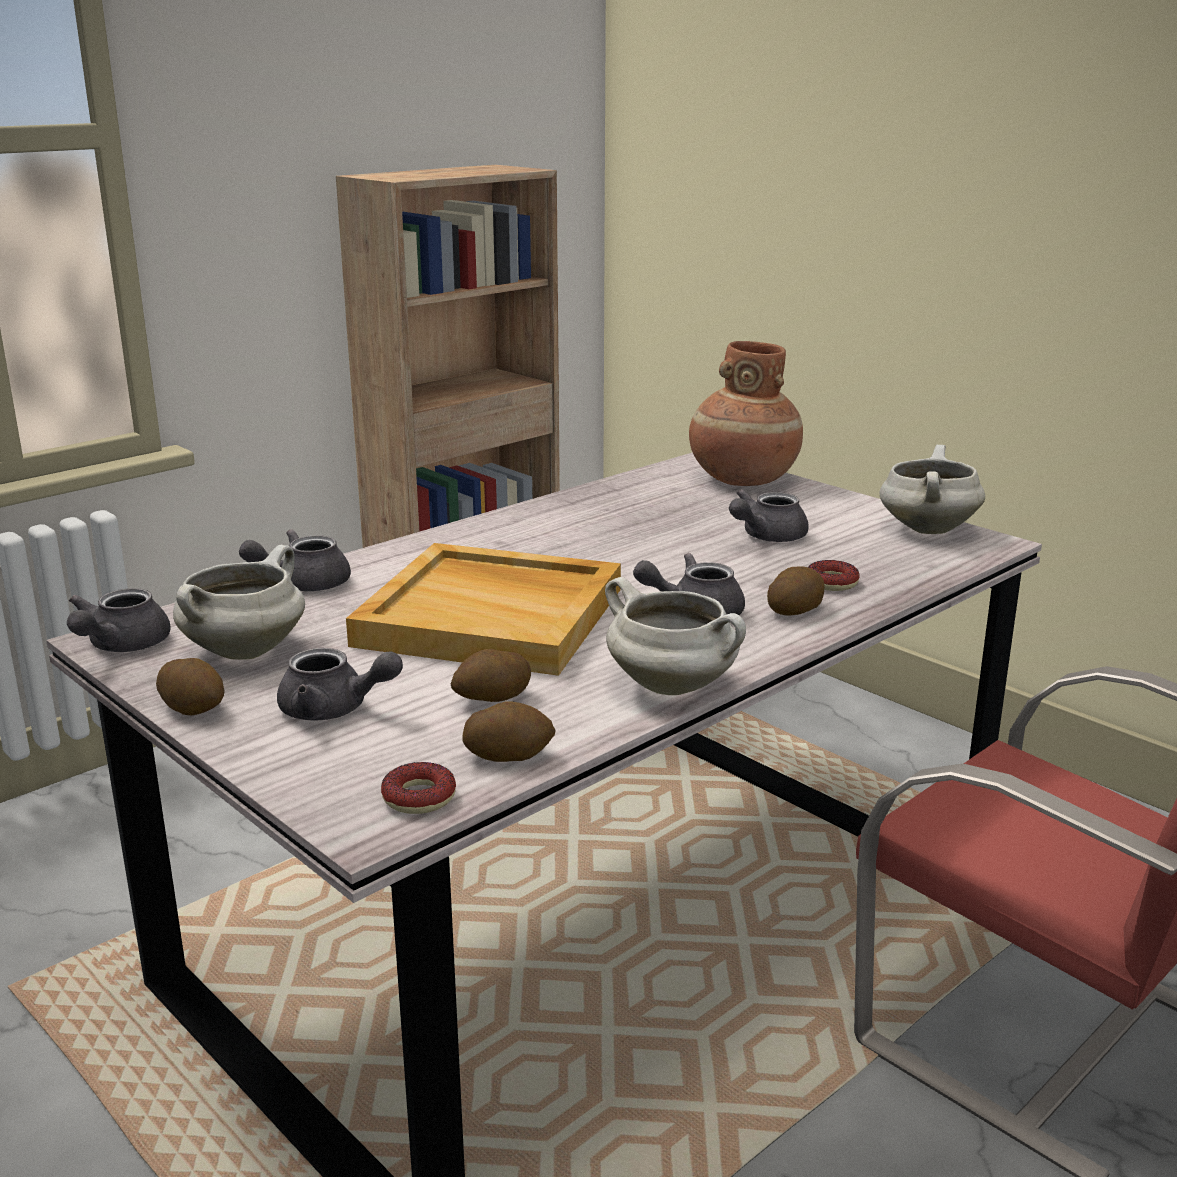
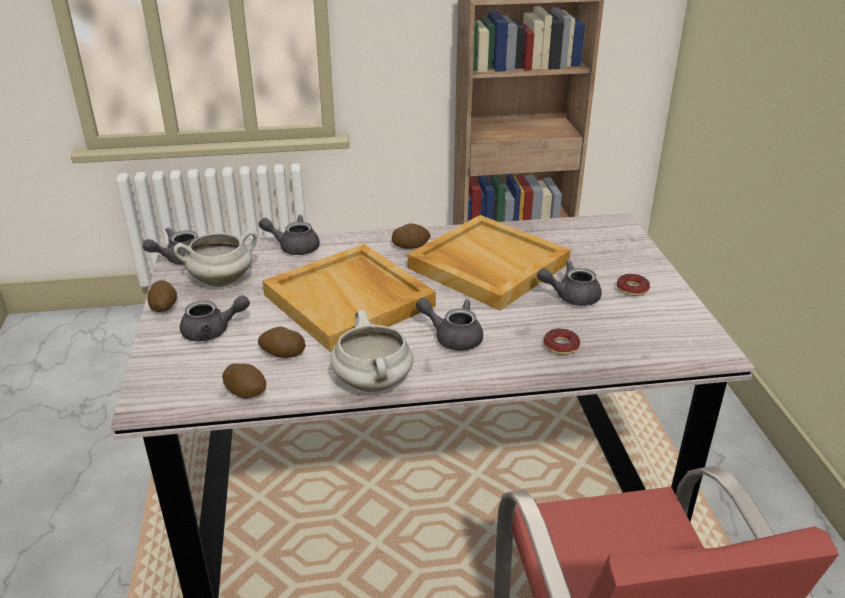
camera: 35 degrees right, 10 degrees up
grey teapot [277,648,403,720] -> grey teapot turned 60 degrees counterclockwise [180,296,250,342]
donut [381,762,456,814] -> donut moved to [617,274,650,296]
brown vase [689,341,803,486] -> none
potato [767,566,825,616] -> potato moved to [392,224,431,249]
white cooking pot [879,445,985,534] -> none
none -> beige tray [407,215,571,311]

